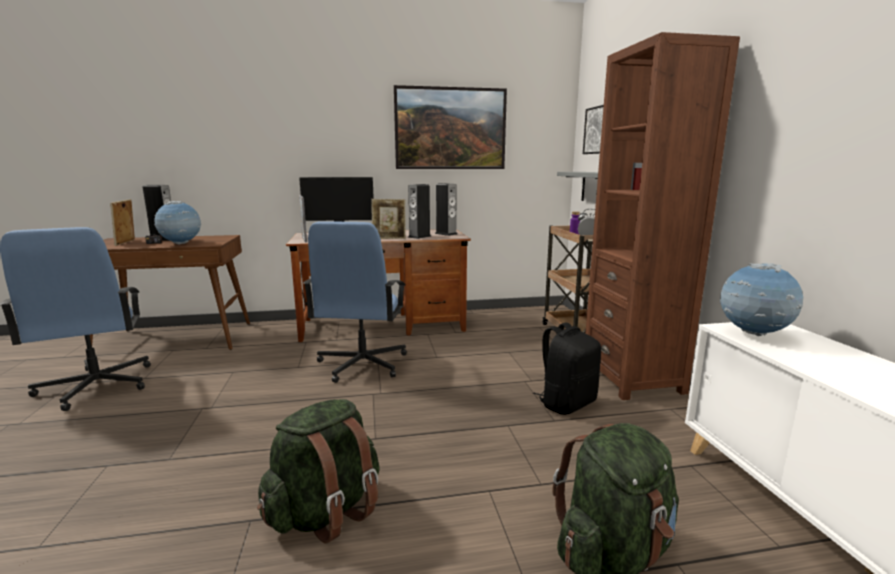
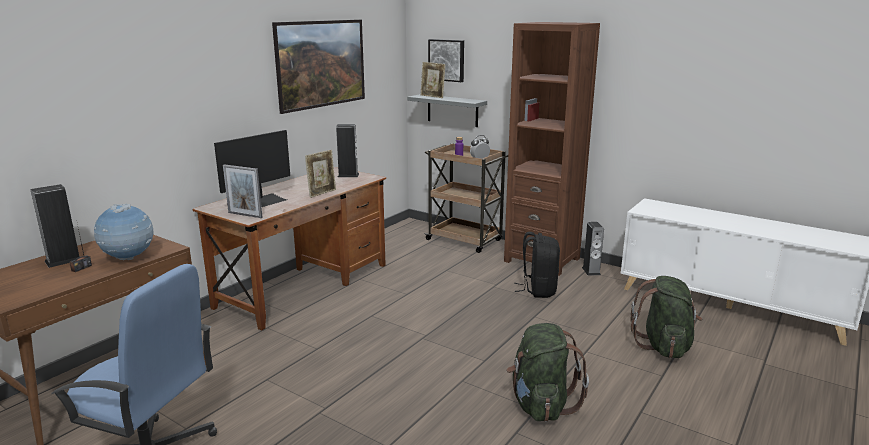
camera: 45 degrees left, 5 degrees up
picture frame [110,199,135,246] -> picture frame moved to [421,62,446,98]
blue office chair [303,221,407,383] -> none
speaker [408,184,432,239] -> speaker moved to [582,222,604,276]
globe [720,262,803,336] -> none

